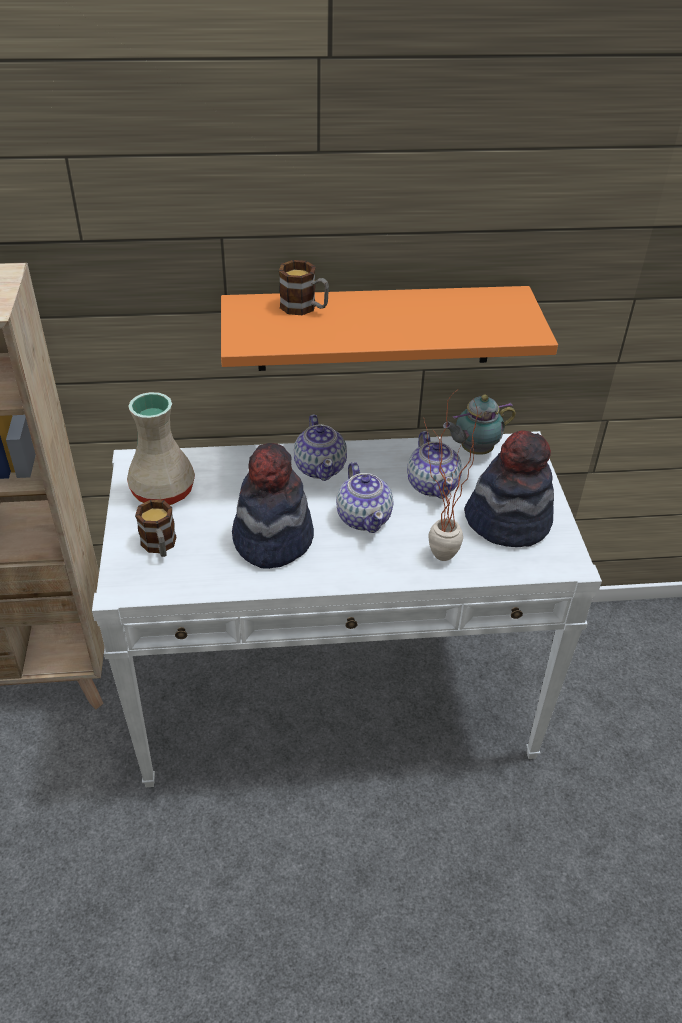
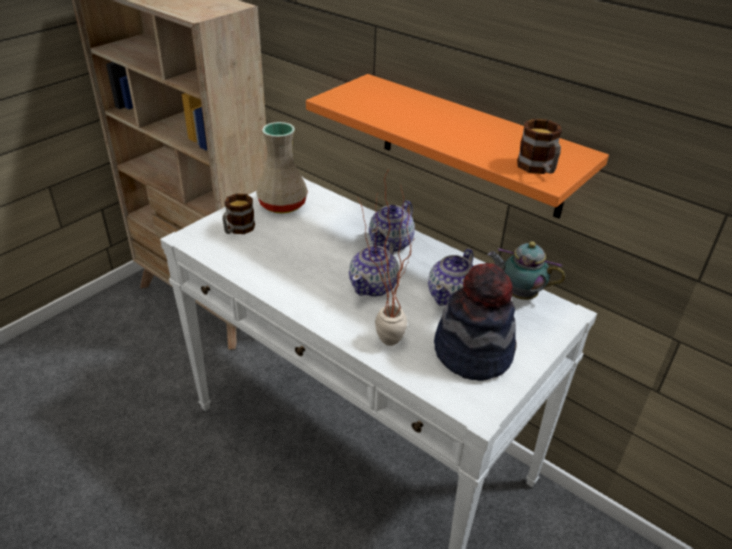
camera: 45 degrees right, 5 degrees down
hat [232,443,314,569] -> none
mug [279,260,329,315] -> mug moved to [517,119,562,174]

